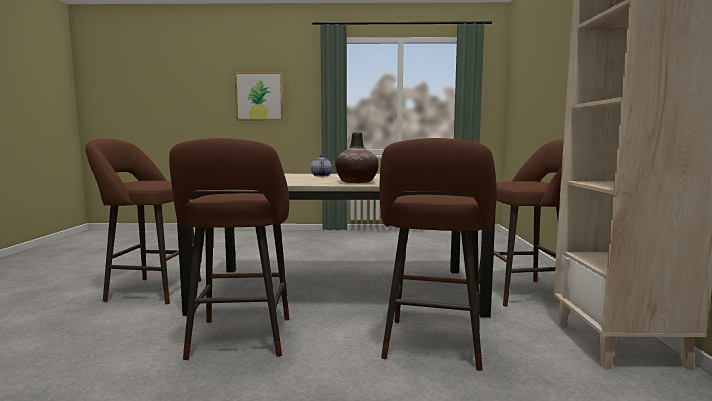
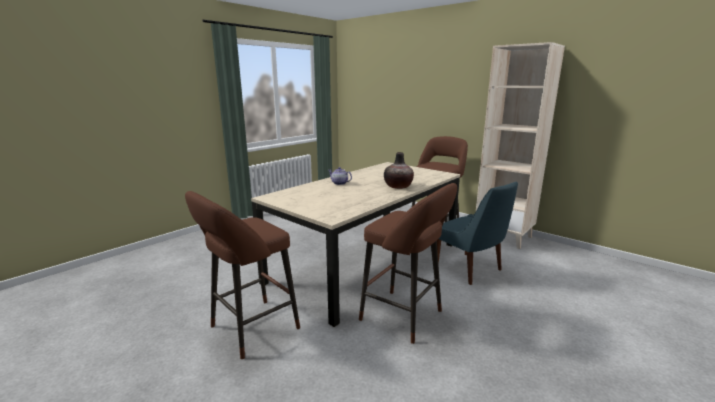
camera: 50 degrees left, 10 degrees up
picture [235,72,284,120] -> none
brown stool [380,138,497,371] -> blue chair [437,181,518,285]

